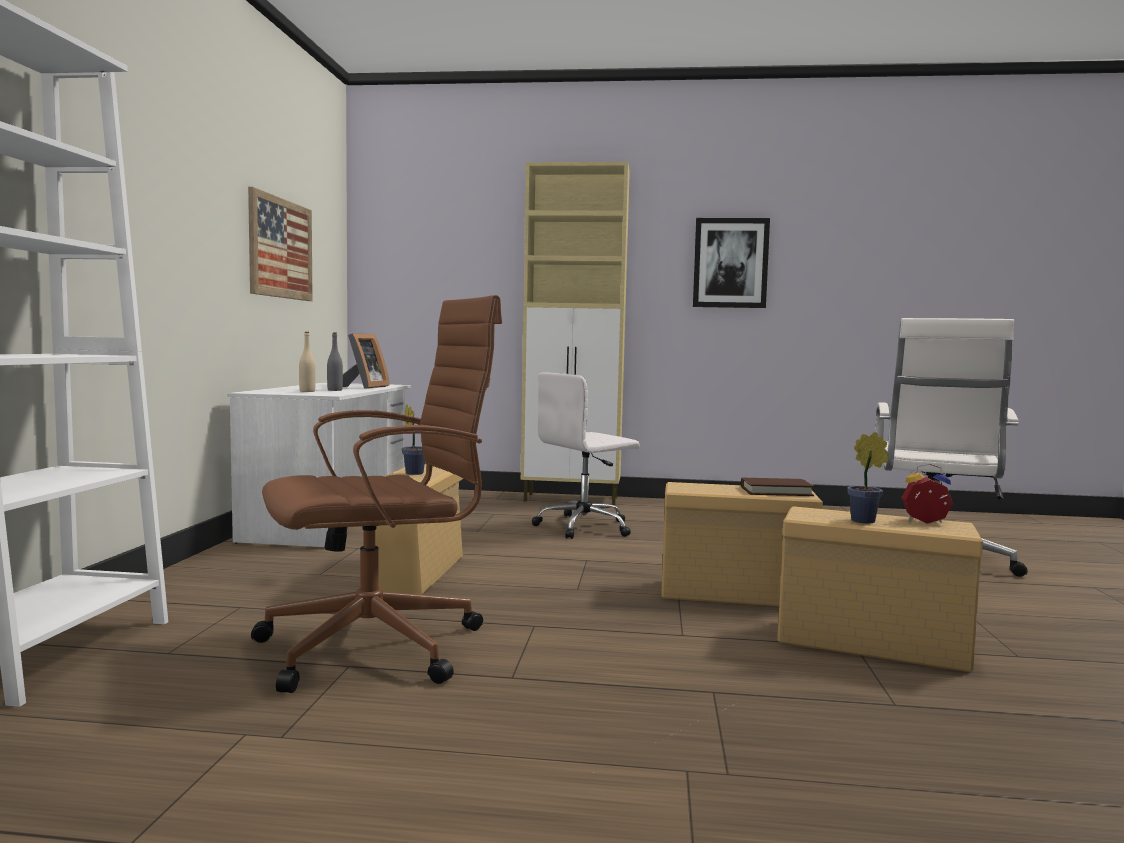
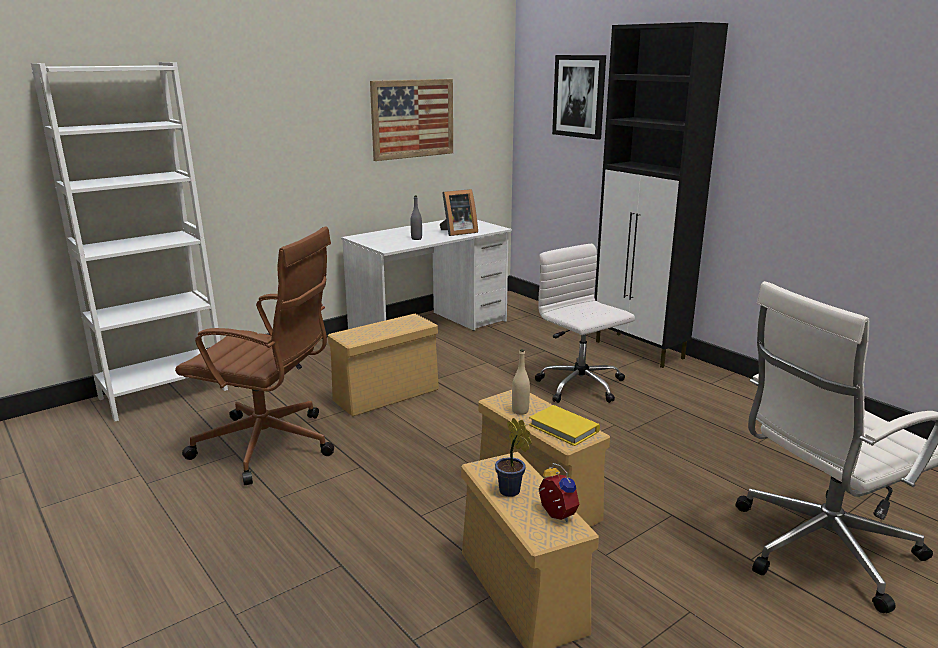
camera: 45 degrees right, 15 degrees up
beige bottle [299,332,316,392] -> beige bottle moved to [512,349,530,415]
potted plant [402,404,425,475] -> none
beige cabinet [521,162,630,505] -> black cabinet [595,22,728,368]
white office chair [532,372,640,539] -> white office chair turned 45 degrees clockwise [535,244,635,403]
picture [693,218,770,308] -> picture moved to [552,55,606,140]
brown book [741,478,815,496] -> yellow book [529,405,600,446]

